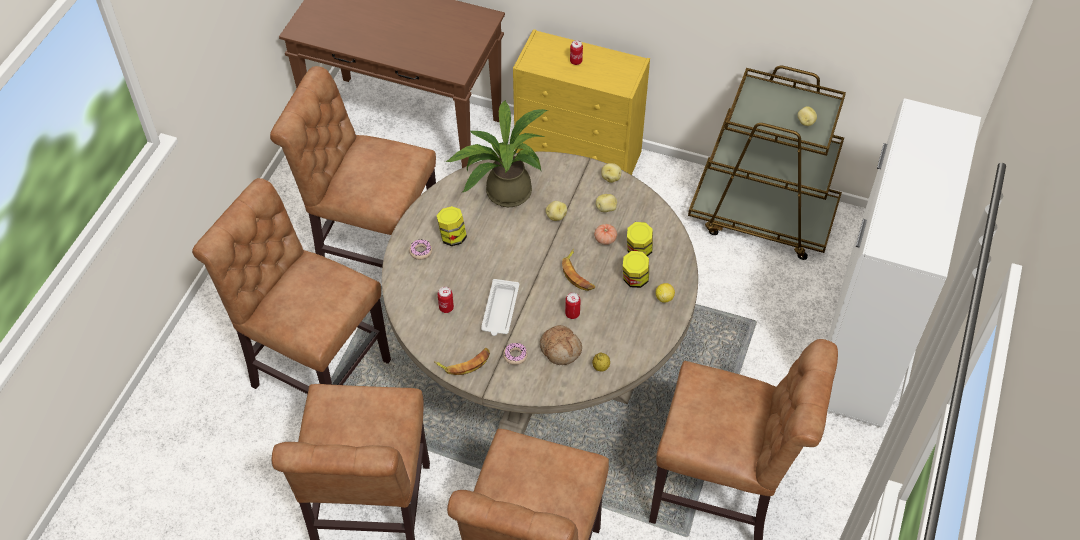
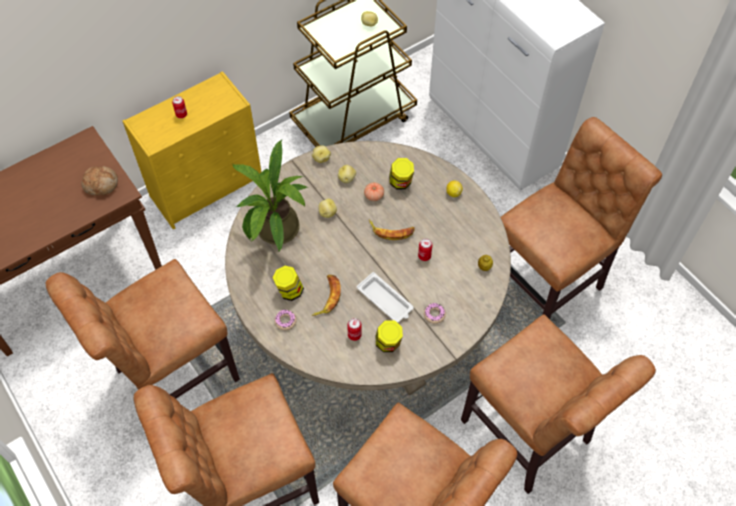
camera: 55 degrees left, 5 degrees up
banana [434,348,490,375] -> banana moved to [311,275,341,316]
bread [540,325,582,365] -> bread moved to [81,166,118,196]
jar [623,251,649,288] -> jar moved to [375,320,403,352]

